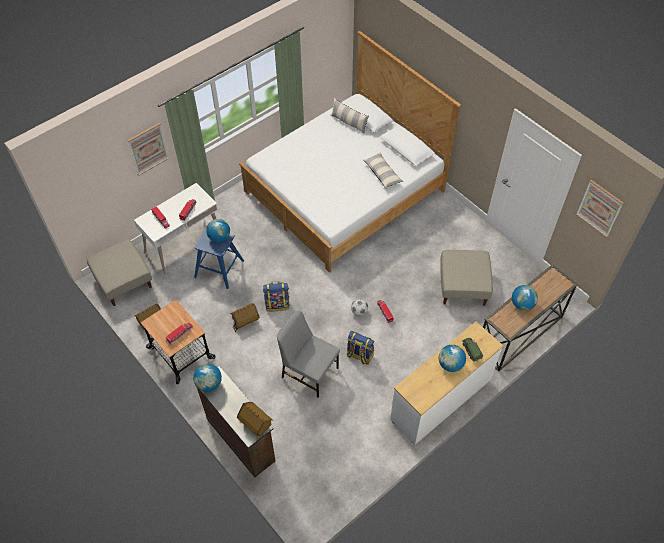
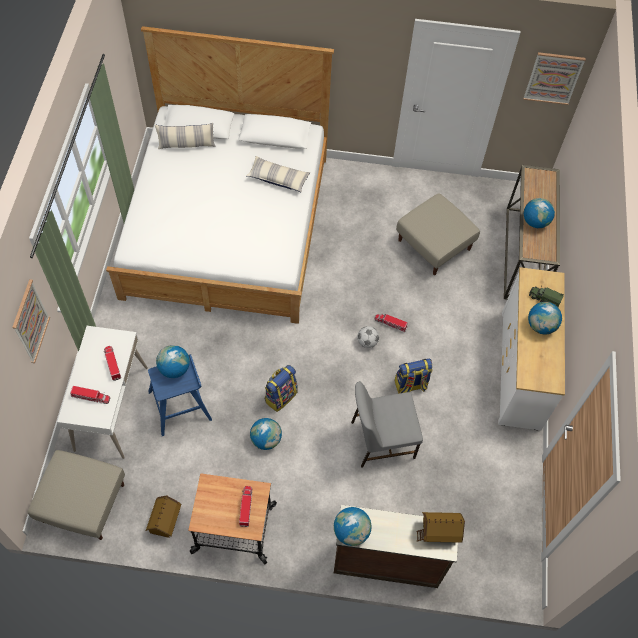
camera: 45 degrees left, 5 degrees up
toy house [230,303,260,332] -> globe [250,418,282,450]

